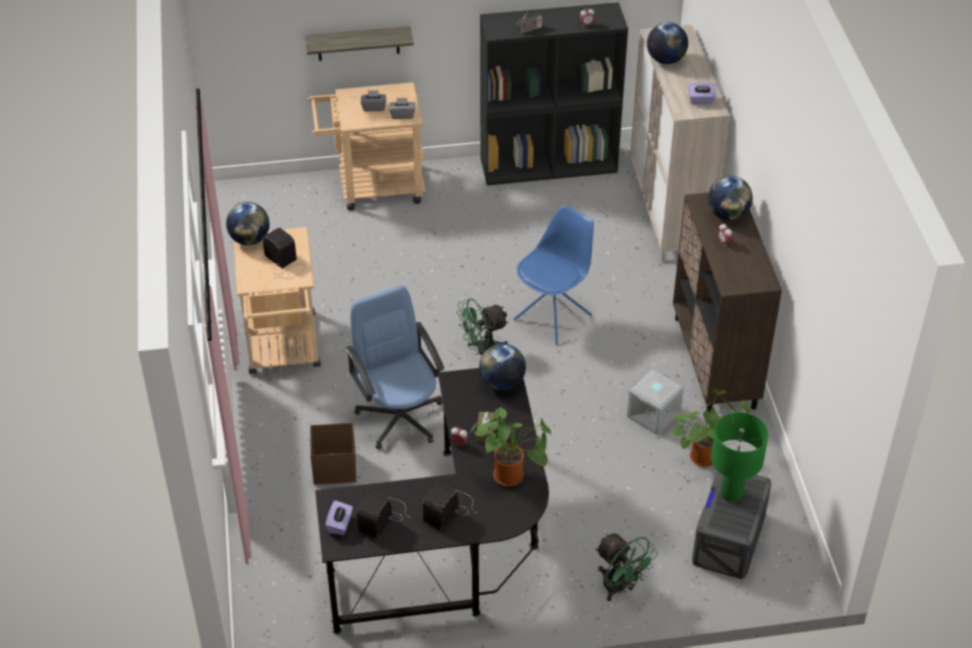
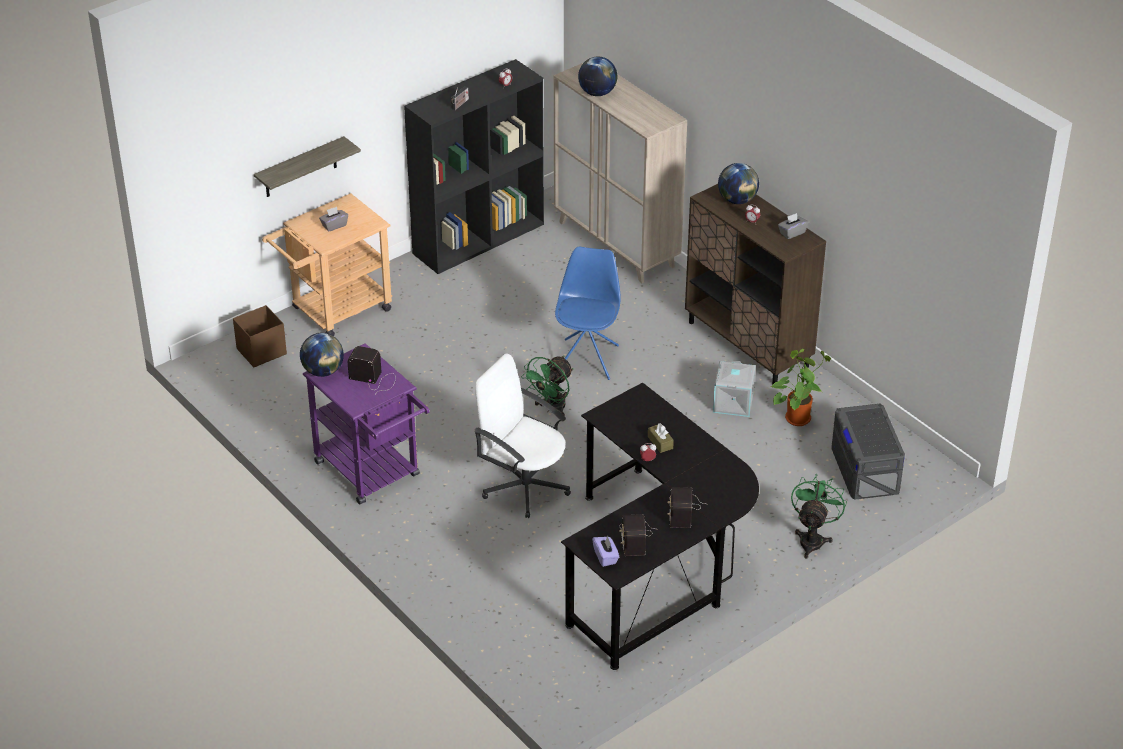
camera: 30 degrees left, 5 degrees down
beige cart [234,227,321,374] -> purple cart [303,343,429,504]
brown storage box [310,423,356,485] -> brown storage box moved to [233,305,287,367]
blue office chair [346,285,444,450] -> white office chair [474,353,571,518]
grey tissue box [389,98,415,119] -> grey tissue box moved to [778,213,809,239]
potted plant [470,408,551,487] -> none
globe [479,343,526,390] -> none
green fan [596,533,658,601] -> green fan turned 90 degrees counterclockwise [791,475,847,559]
purple tissue box [688,83,716,104] -> none
green table lamp [711,412,769,502] -> none

